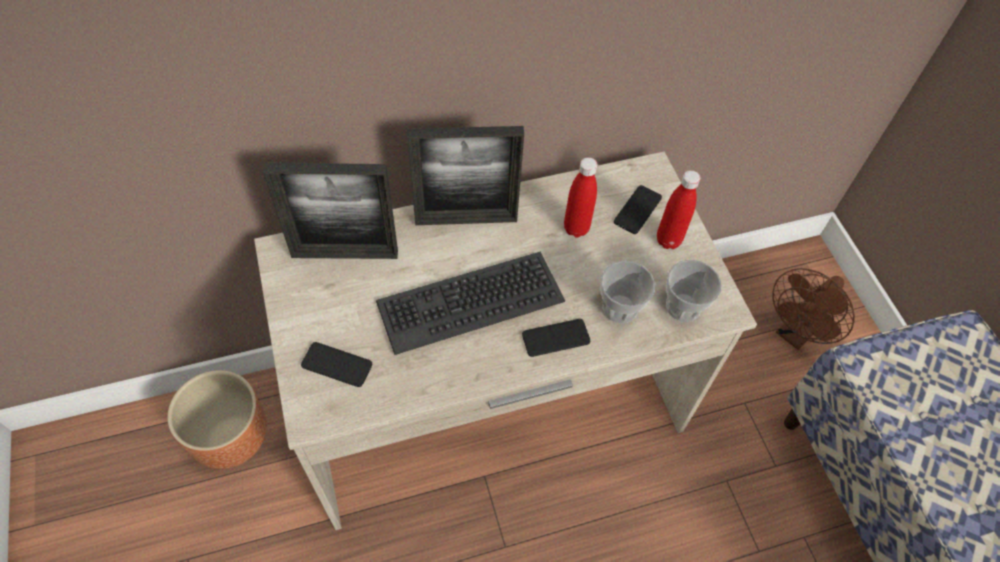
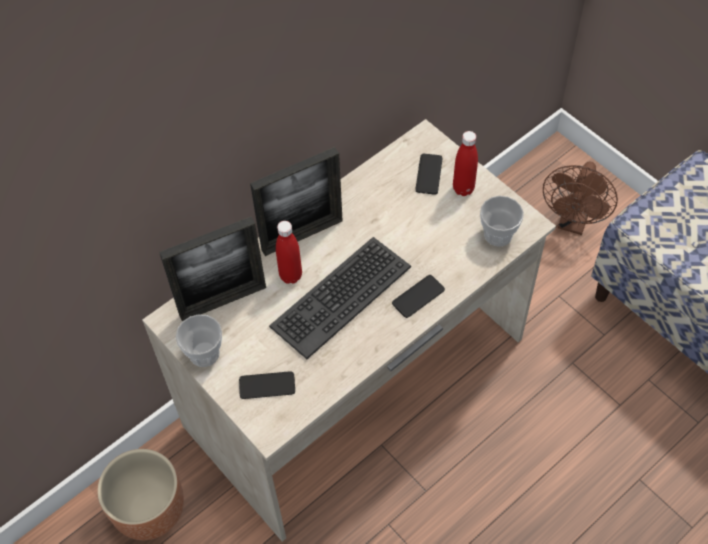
camera: 20 degrees left, 0 degrees up
red bottle [564,157,597,237] -> red bottle moved to [276,221,302,284]
cup [601,261,655,323] -> cup moved to [176,314,222,367]

